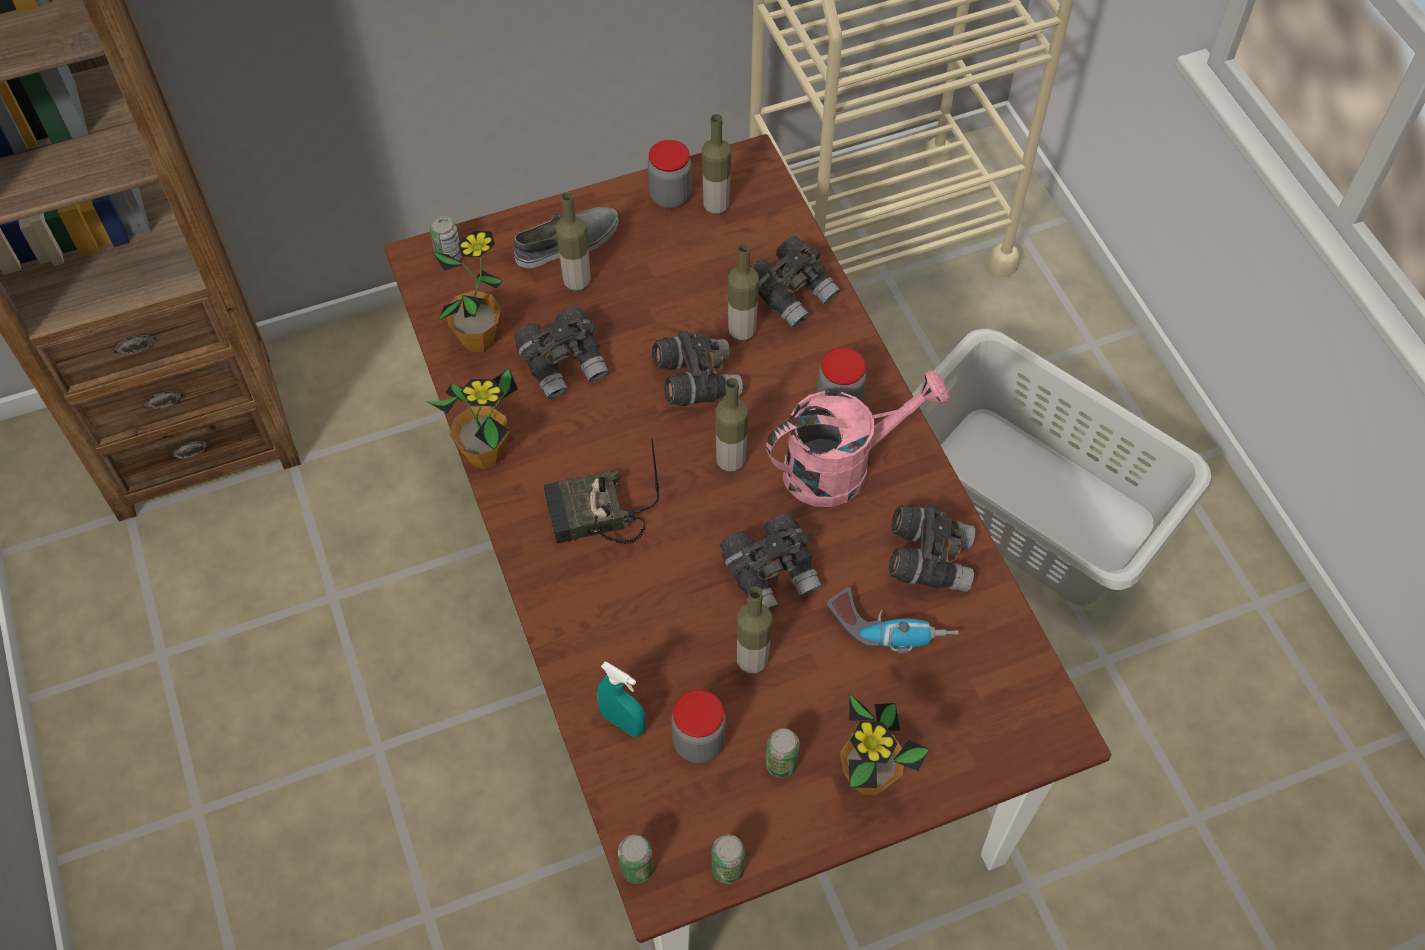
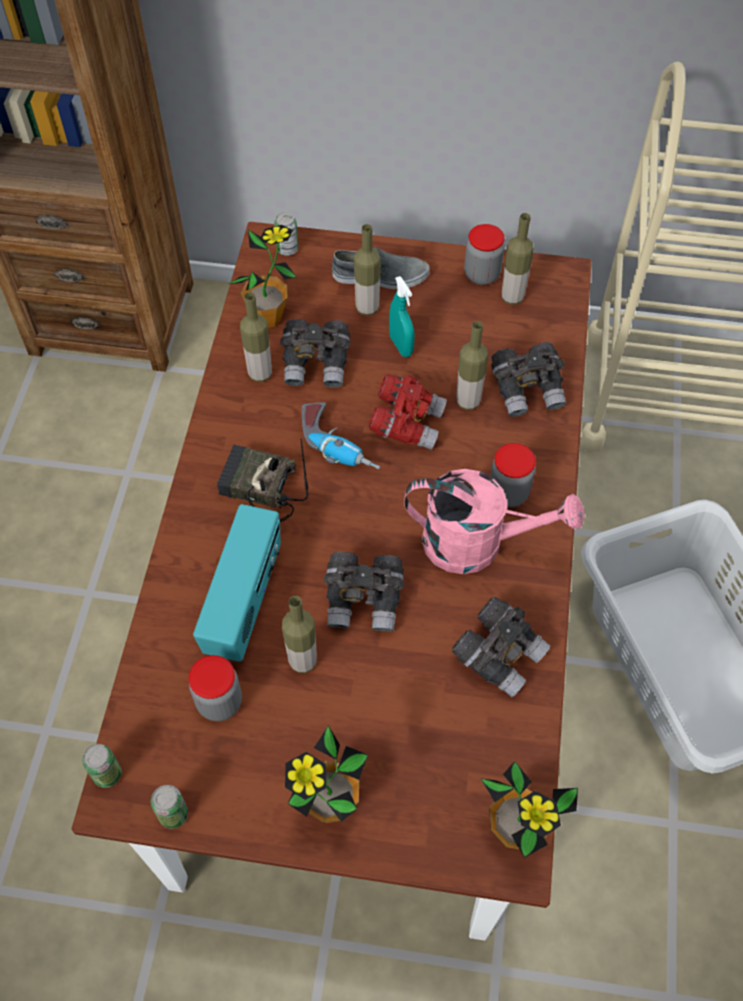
camera: 30 degrees right, 0 degrees up
potted plant [427,368,518,469] -> potted plant moved to [480,761,578,858]
turquoise spray bottle [597,661,646,737] -> turquoise spray bottle moved to [389,276,415,357]
grey binoculars [652,331,743,406] -> red binoculars [369,375,447,450]
bottle [715,378,748,473] -> bottle moved to [240,292,272,382]
can [766,728,800,778] -> none
power drill [827,587,959,654] -> power drill moved to [302,403,380,469]
none -> radio [193,504,281,662]

